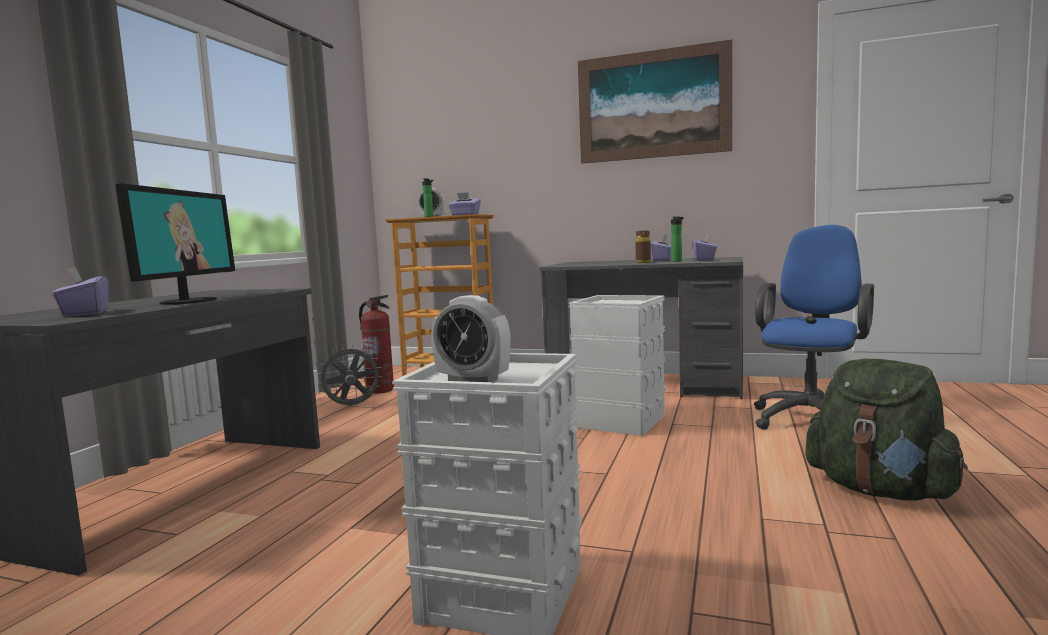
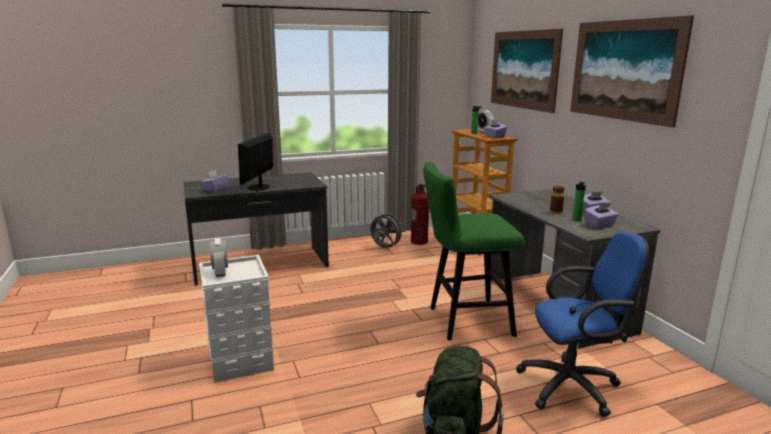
camera: 50 degrees right, 10 degrees up
monitor [115,183,235,305] -> monitor turned 135 degrees clockwise [238,133,273,191]
white storage box [569,295,666,436] -> green stool [423,162,525,340]
none -> picture [491,29,563,113]

